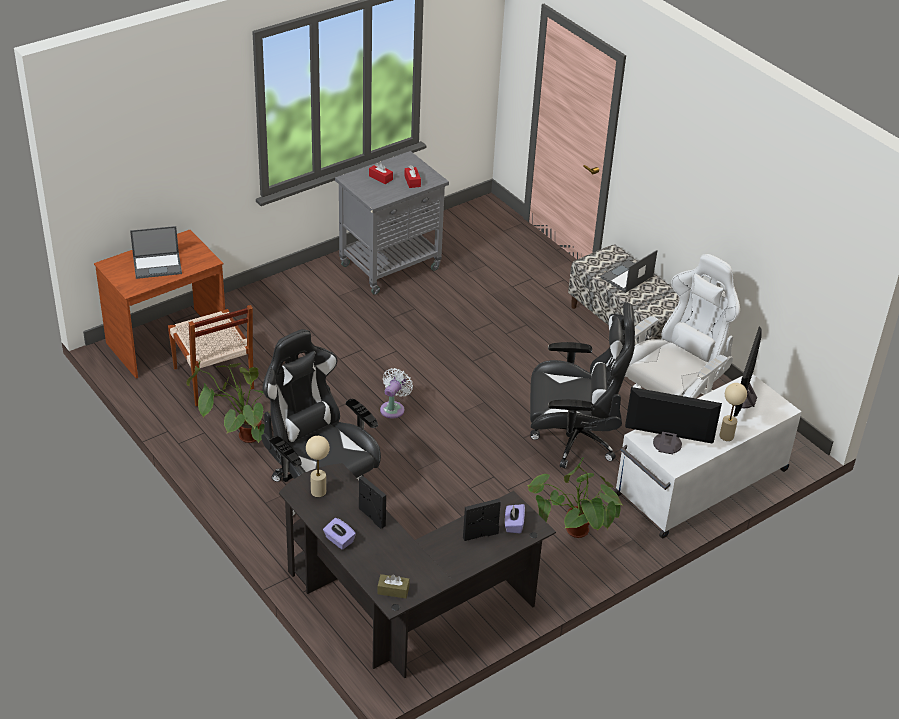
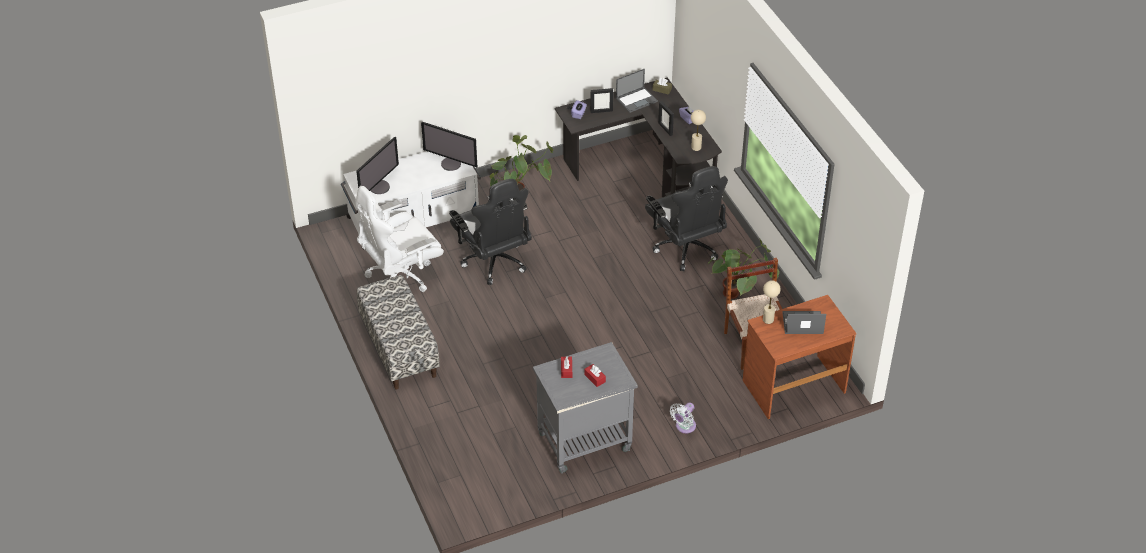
camera: 165 degrees left, 5 degrees up
white fan [380,368,413,419] -> white fan moved to [670,402,696,433]
black office chair [530,302,635,469] -> black office chair turned 135 degrees counterclockwise [449,179,532,285]
laptop [600,250,657,293] -> laptop moved to [616,69,658,113]
beige table lamp [720,383,747,441] -> beige table lamp moved to [763,280,780,324]

